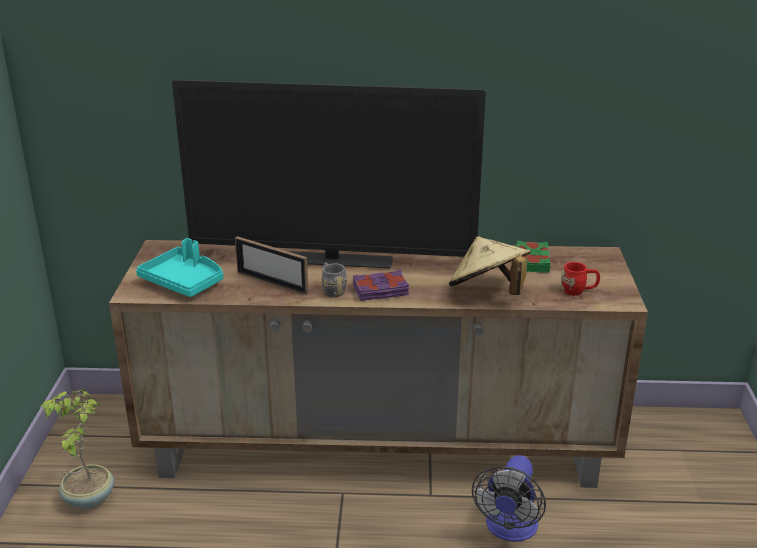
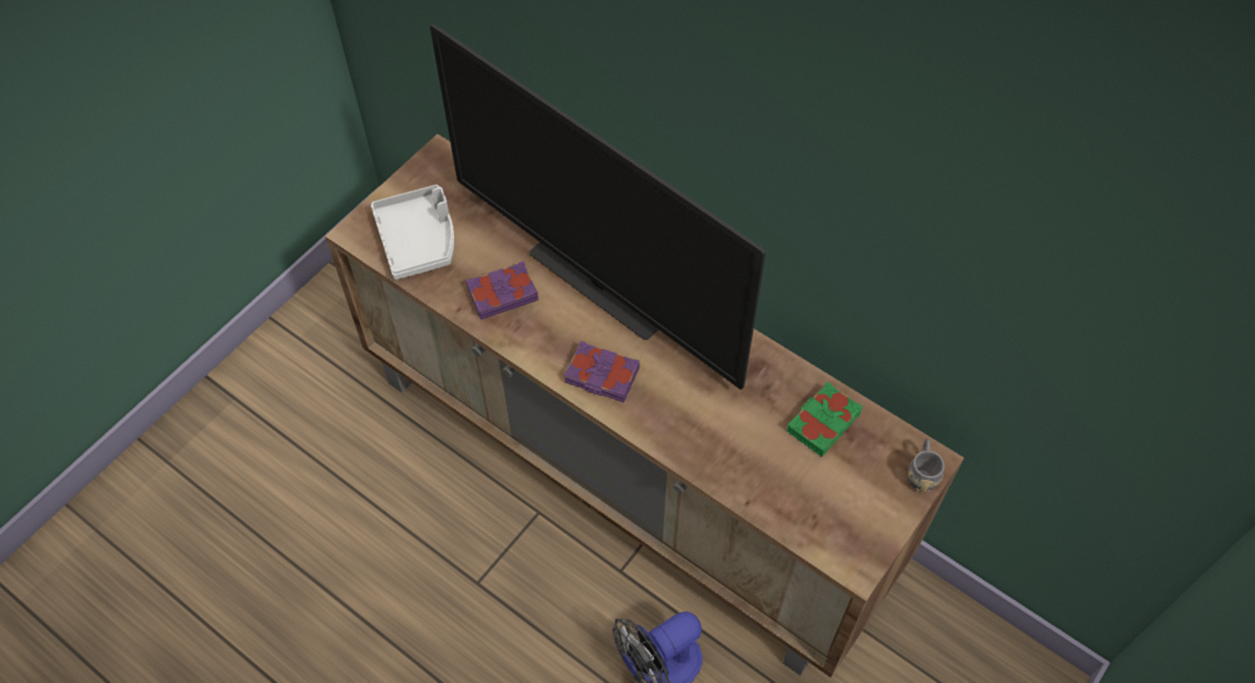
camera: 35 degrees right, 30 degrees up
potted plant [40,390,114,509] -> none
turquoise tray [136,238,223,297] -> grey tray [371,185,455,280]
picture frame [235,236,308,295] -> purple book [466,261,538,320]
grey mug [322,263,347,297] -> grey mug moved to [908,439,945,493]
beige hat [449,236,531,295] -> none
red mug [561,262,600,295] -> none

